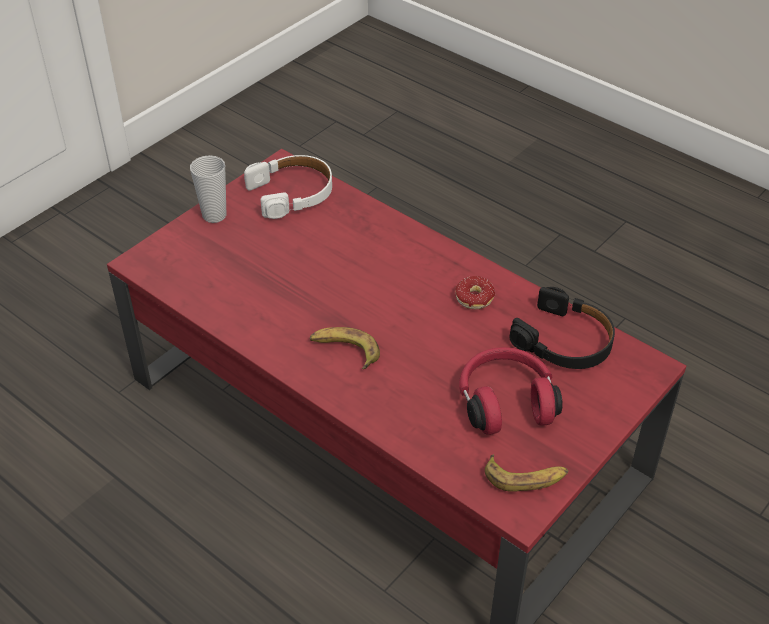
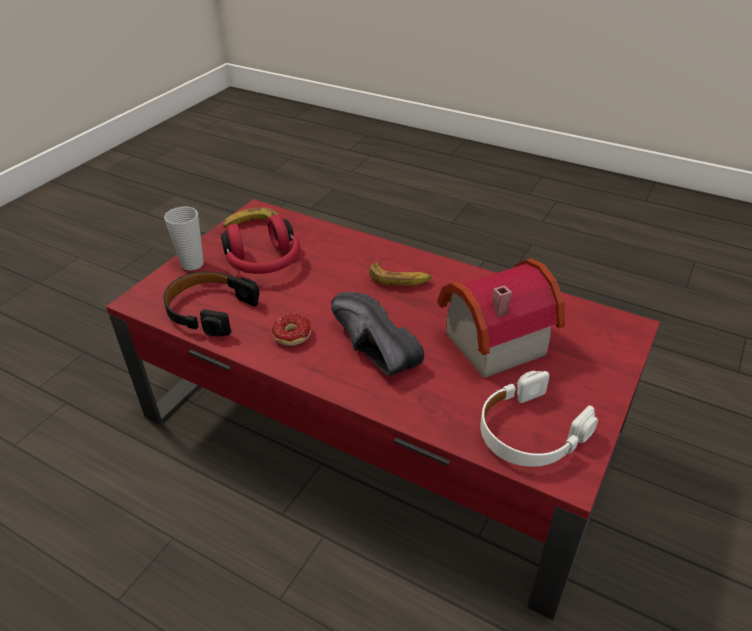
camera: 170 degrees right, 5 degrees down
cup [190,155,227,223] -> cup moved to [164,207,204,271]
none -> black shoe [331,292,424,376]
none -> toy house [437,258,565,378]

